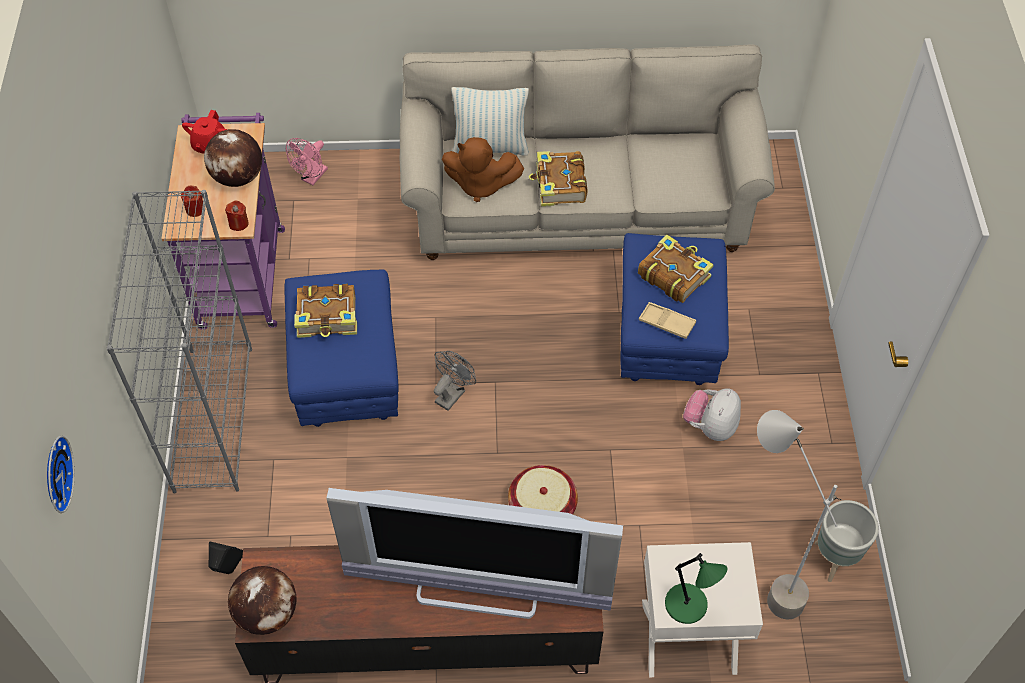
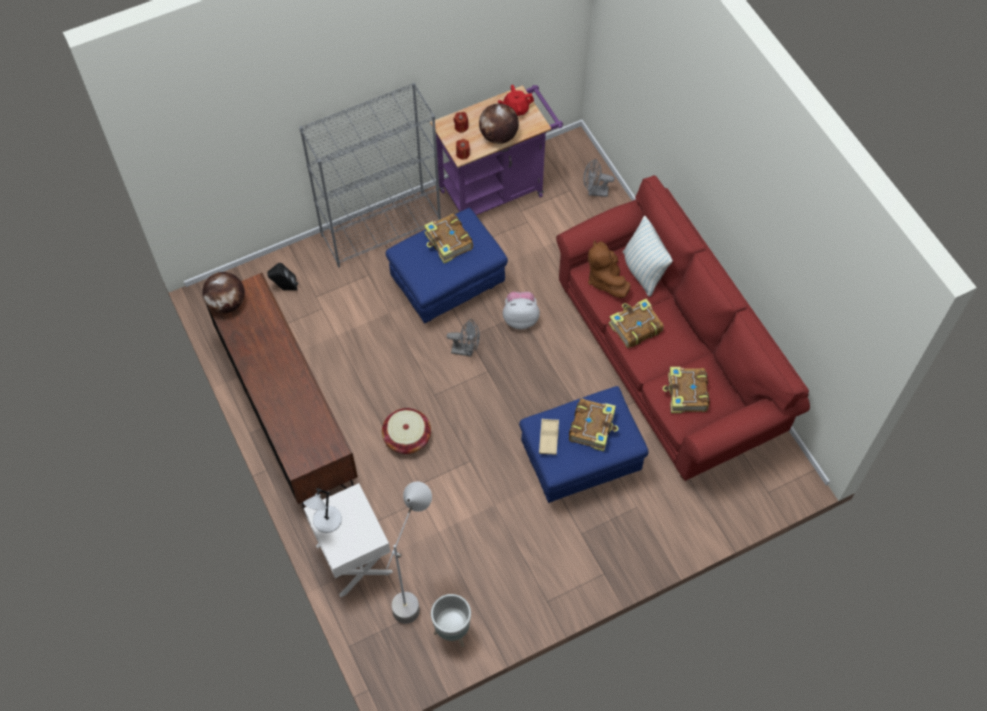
camera: 65 degrees right, 5 degrees up
wall clock [47,436,75,513] -> none
pink fan [286,138,328,185] -> grey fan [583,158,614,197]
television [326,488,623,619] -> none
beige sofa [399,44,775,260] -> red sofa [556,175,810,481]
green table lamp [665,553,727,624] -> grey table lamp [303,488,342,533]
plush toy [683,388,741,441] -> plush toy moved to [503,292,540,329]
none -> book [663,367,710,413]

